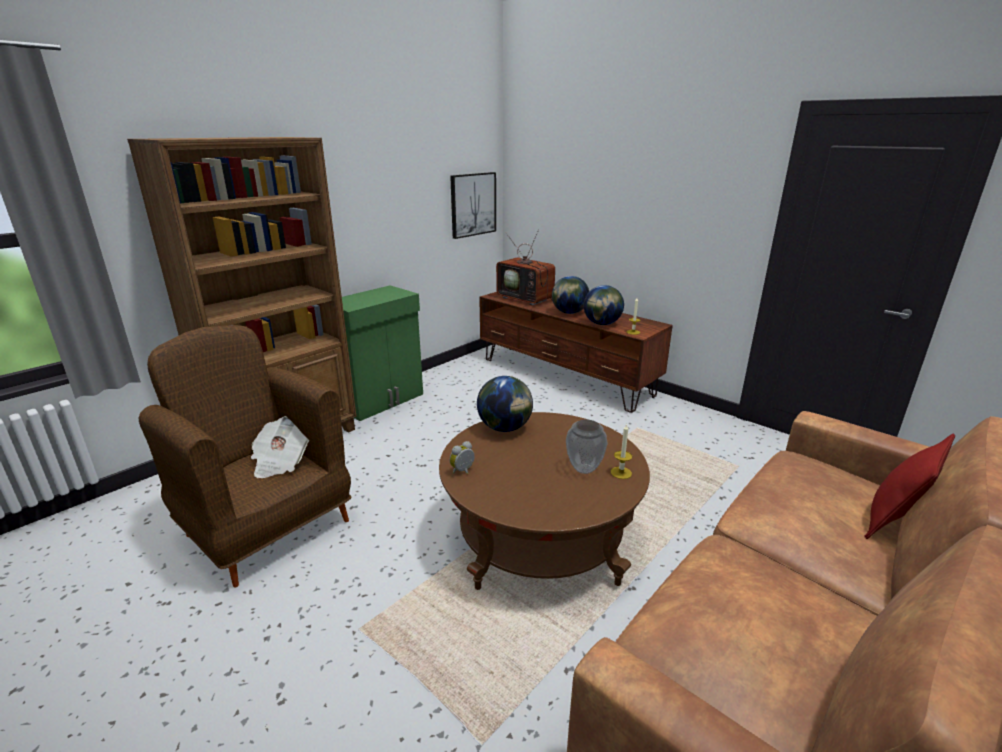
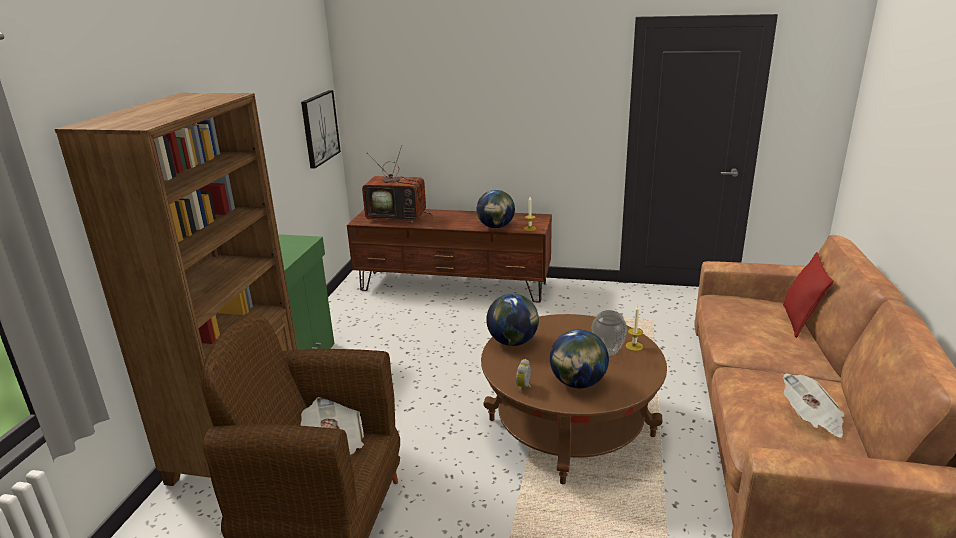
camera: 30 degrees left, 0 degrees up
globe [552,276,589,314] -> globe moved to [550,330,609,388]
none -> newspaper [783,373,844,438]

